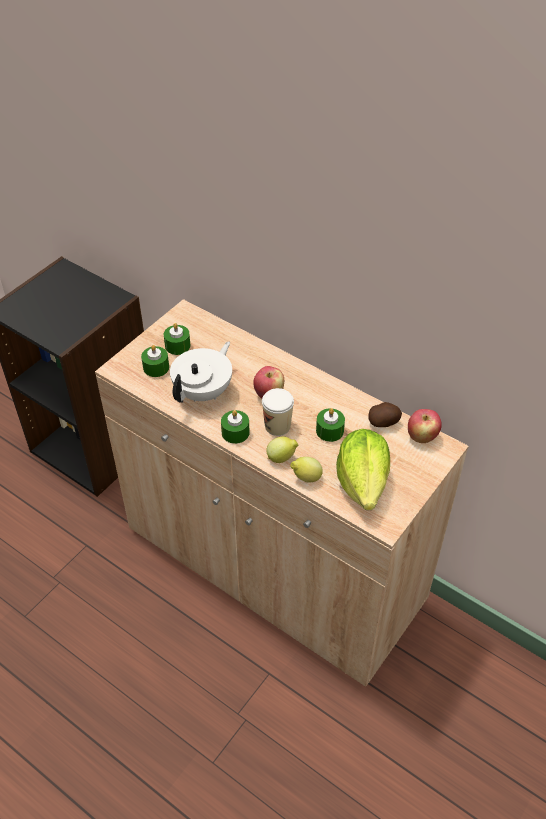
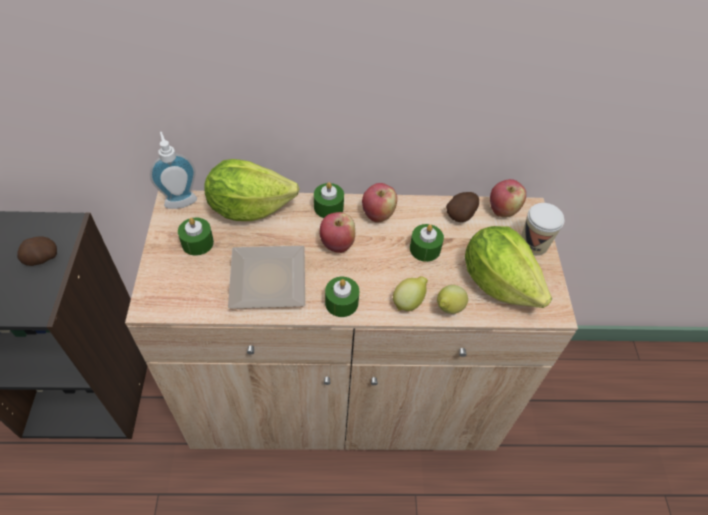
camera: 40 degrees left, 5 degrees up
green candle [141,345,169,377] -> green candle moved to [314,182,344,218]
white teapot [170,341,232,403] -> plate [228,246,305,309]
cup [262,388,294,436] -> cup moved to [521,203,564,255]
none -> potato [17,236,57,266]
none -> soap dispenser [150,132,197,209]
none -> lettuce [204,159,299,221]
none -> apple [362,183,397,223]

